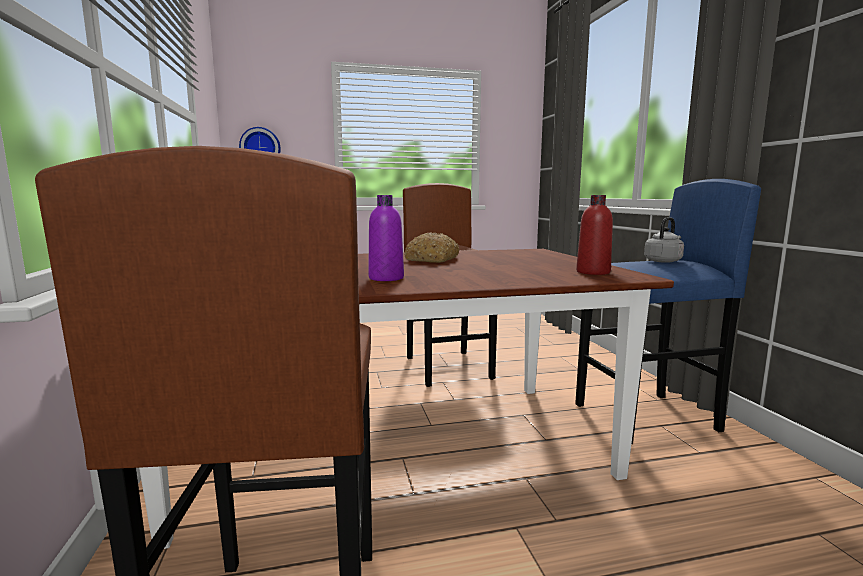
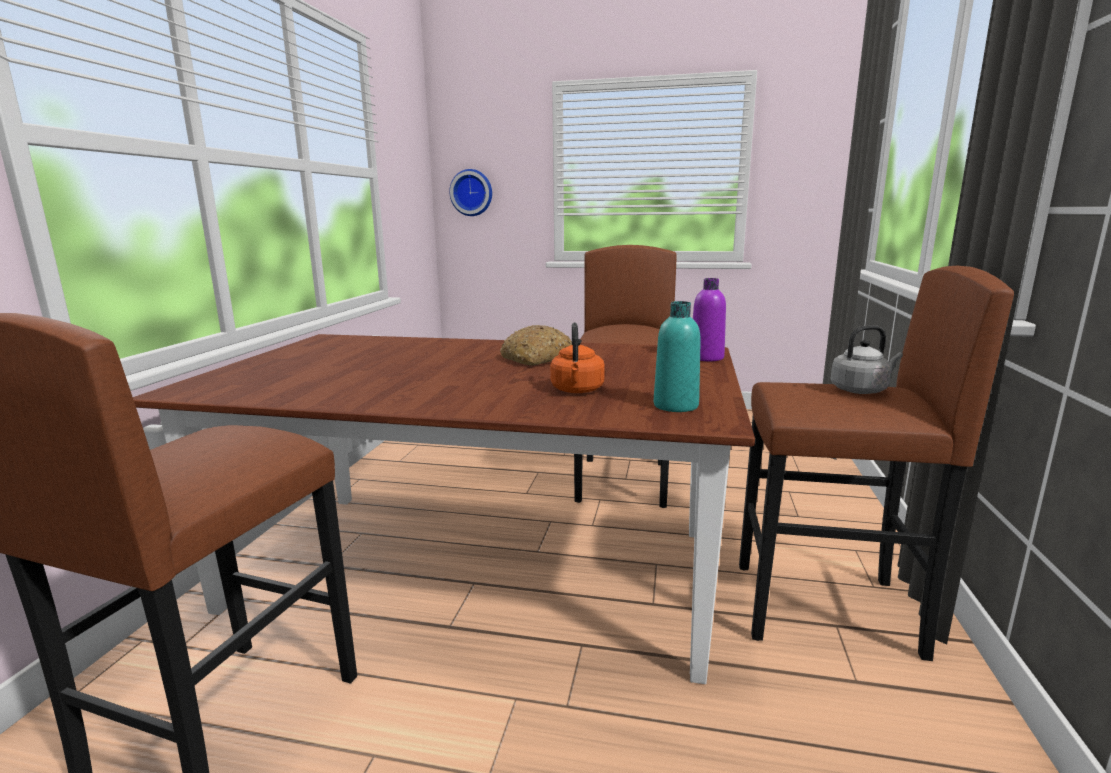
camera: 25 degrees right, 5 degrees up
purple bottle [368,195,404,281] -> purple bottle moved to [693,278,726,361]
blue stool [575,179,761,444] -> brown stool [739,266,1014,661]
red bottle [576,195,613,275] -> turquoise bottle [654,301,701,412]
none -> orange kettle [550,322,605,393]

